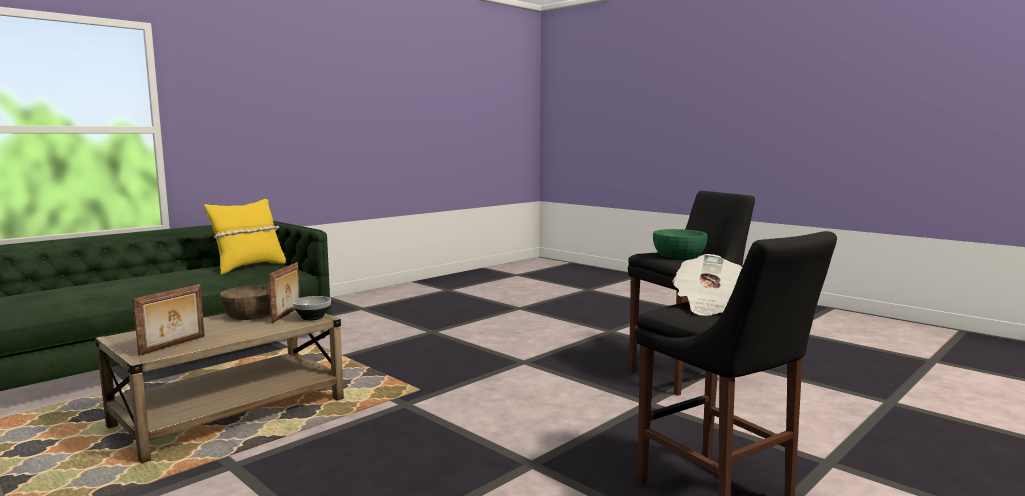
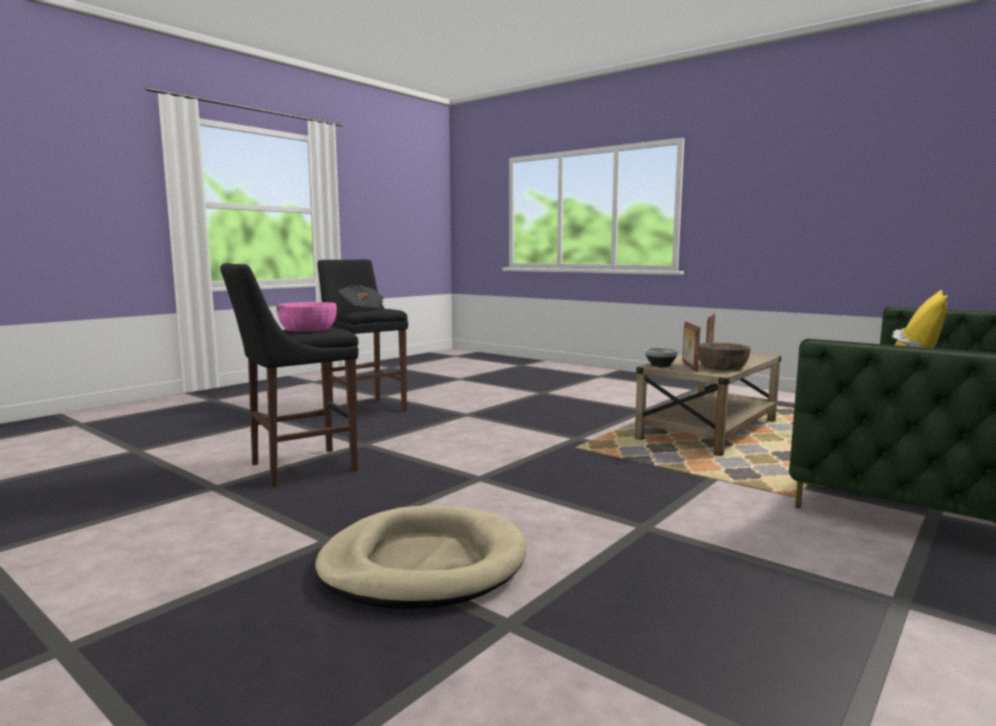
camera: 175 degrees right, 0 degrees up
green bowl [653,229,708,259] -> pink bowl [277,302,337,332]
none -> beige dog bed [315,505,527,609]

